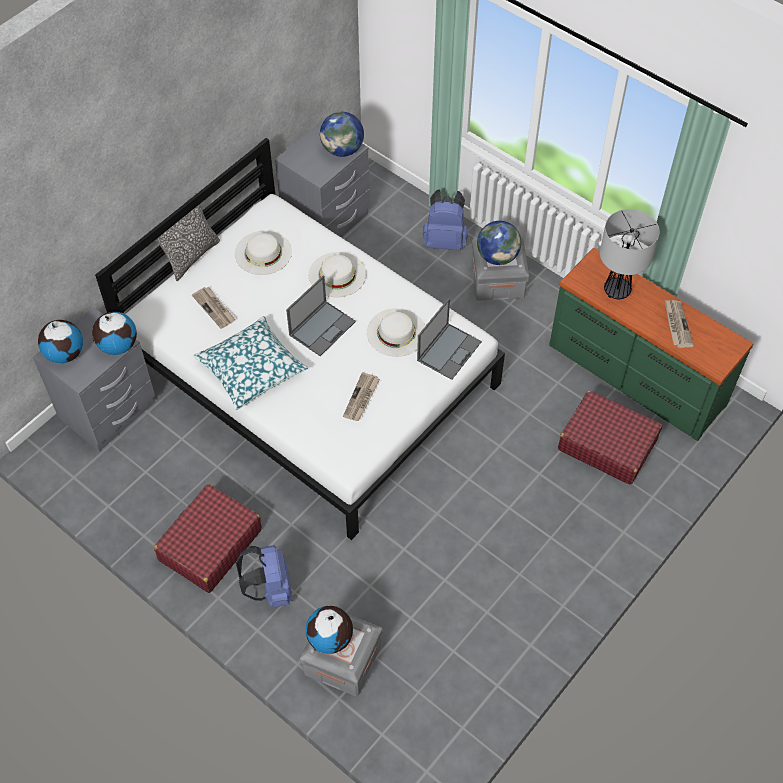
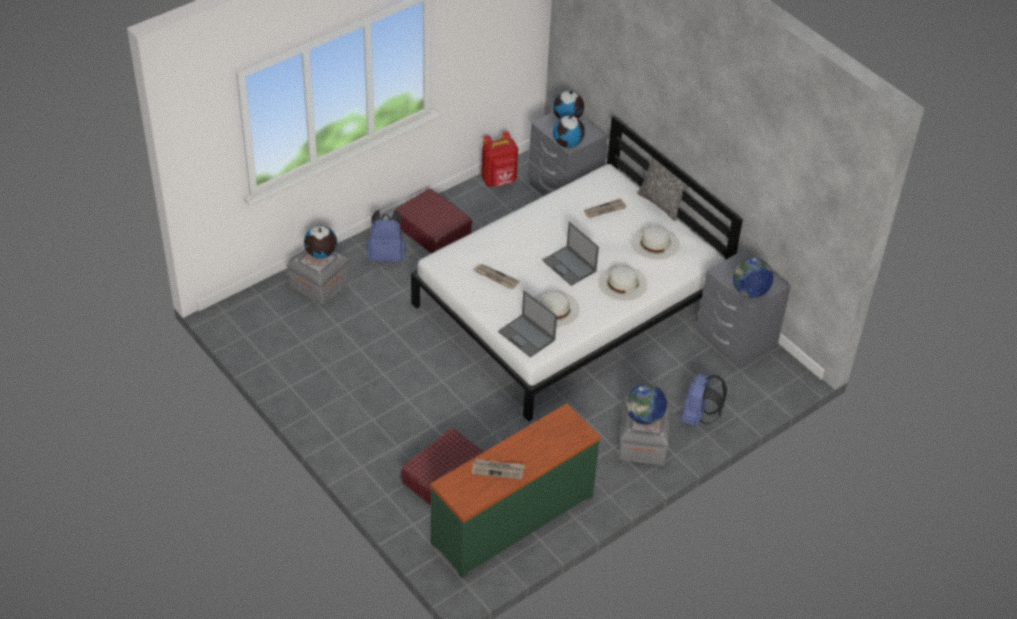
camera: 100 degrees right, 10 degrees down
pillow [193,316,308,410] -> none
table lamp [600,209,660,299] -> none
none -> red backpack [481,131,518,187]

